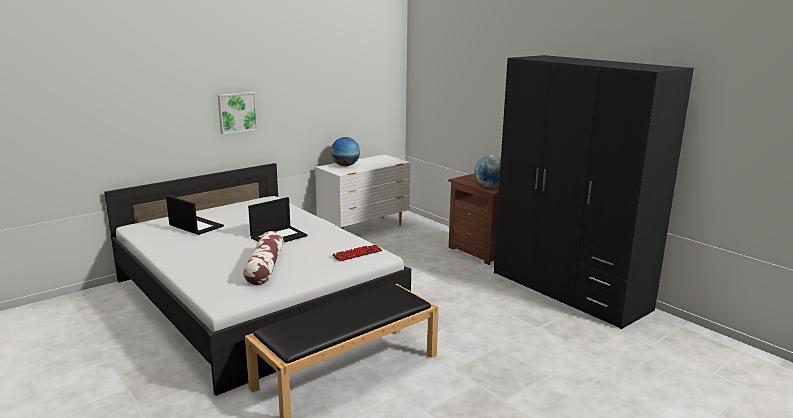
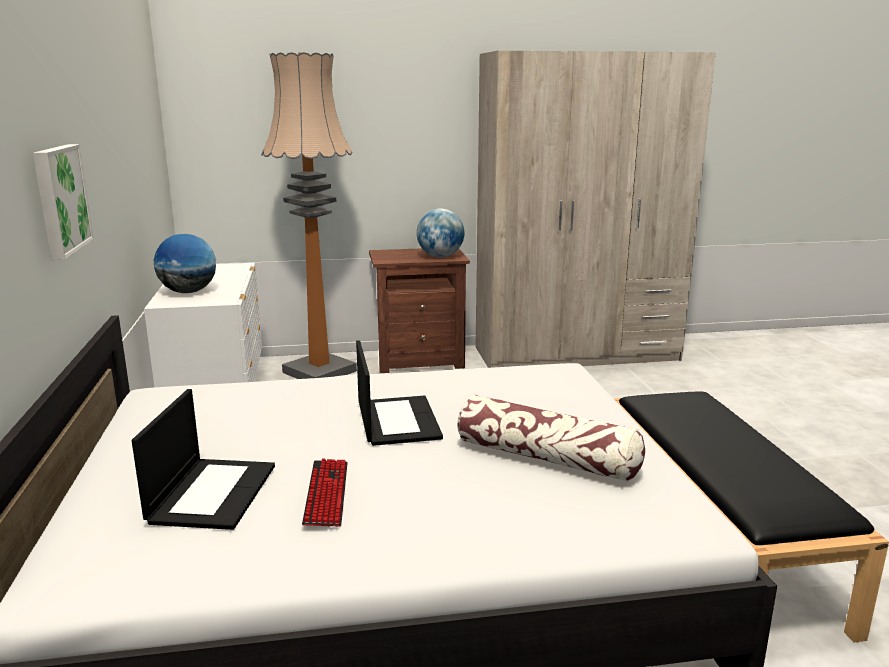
camera: 60 degrees left, 0 degrees up
laptop [166,195,224,235] -> laptop turned 120 degrees clockwise [132,389,275,530]
keyboard [332,245,382,262] -> keyboard moved to [302,458,348,527]
black wardrobe [494,55,694,329] -> beige wardrobe [476,51,716,368]
none -> floor lamp [261,52,357,379]

